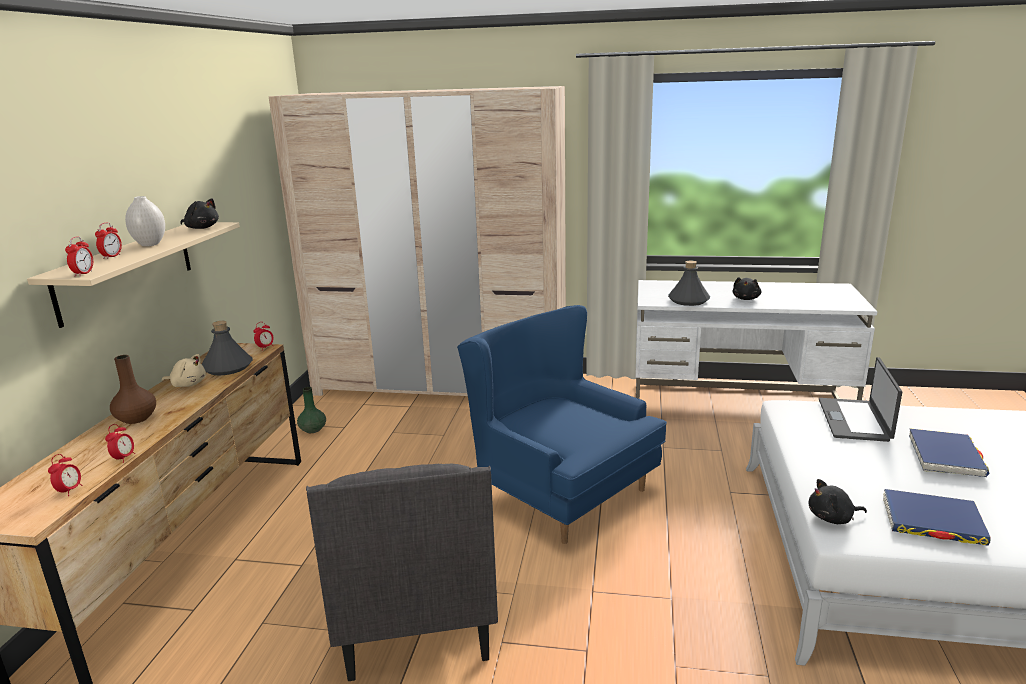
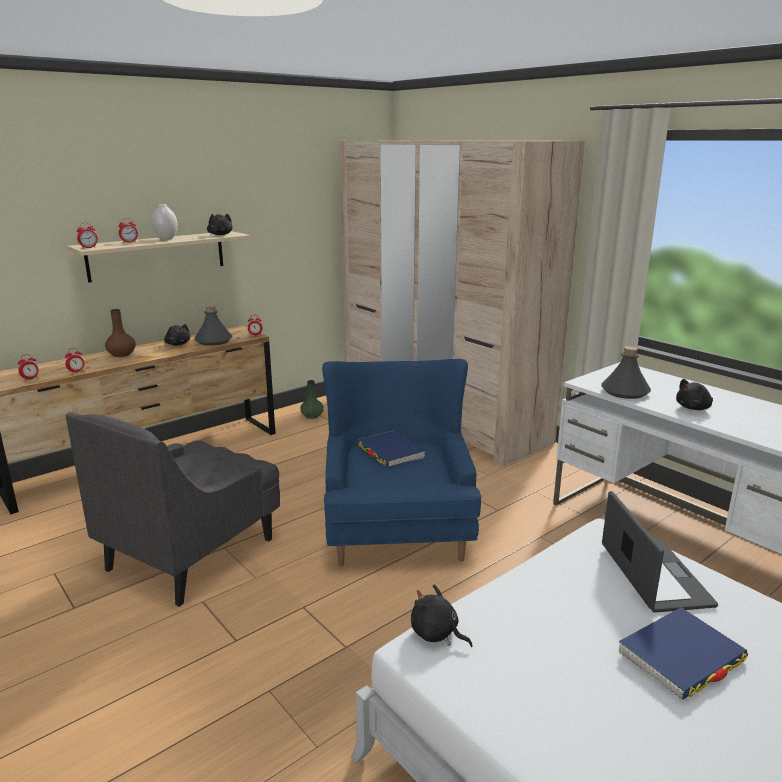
camera: 40 degrees right, 0 degrees up
beige plush toy [162,354,206,387] -> black plush toy [164,324,190,346]
laptop [819,357,902,442] -> laptop turned 120 degrees clockwise [602,491,718,613]
blue book [883,489,991,546] -> blue book moved to [358,430,425,467]

